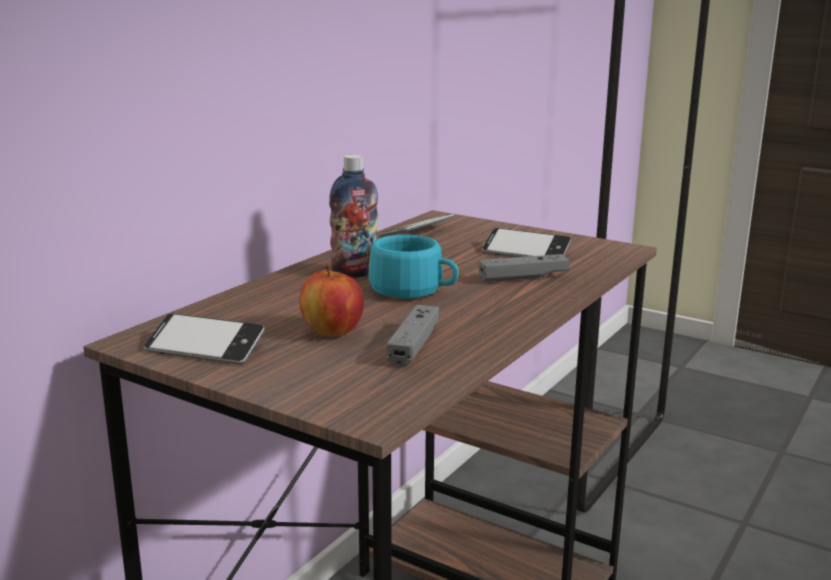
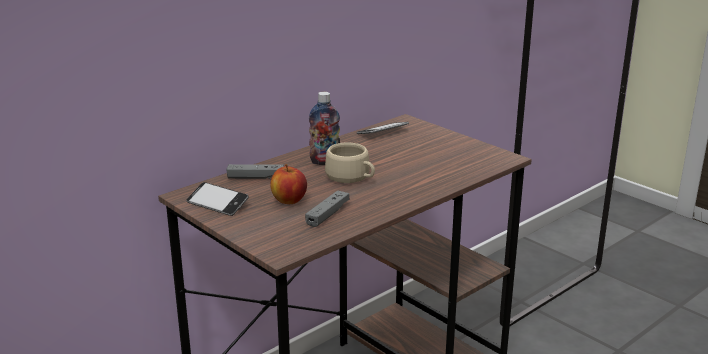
camera: 15 degrees right, 5 degrees up
turquoise cup [369,235,459,299] -> beige cup [325,143,375,183]
grey game controller [479,254,569,282] -> grey game controller moved to [226,164,284,179]
phone [482,228,571,257] -> none

